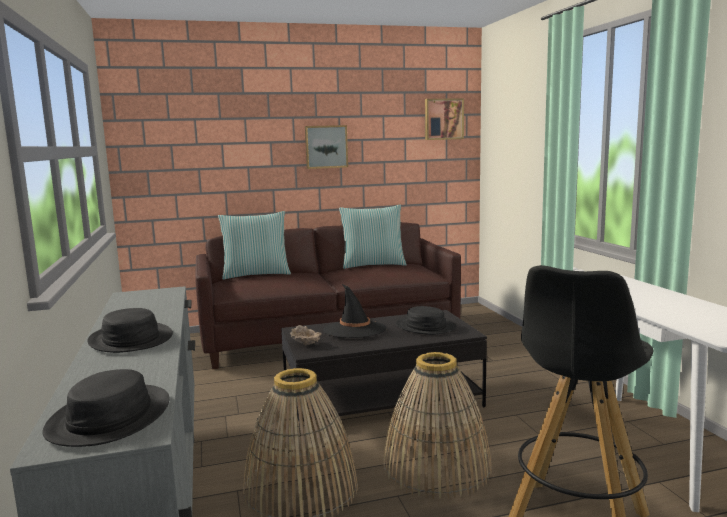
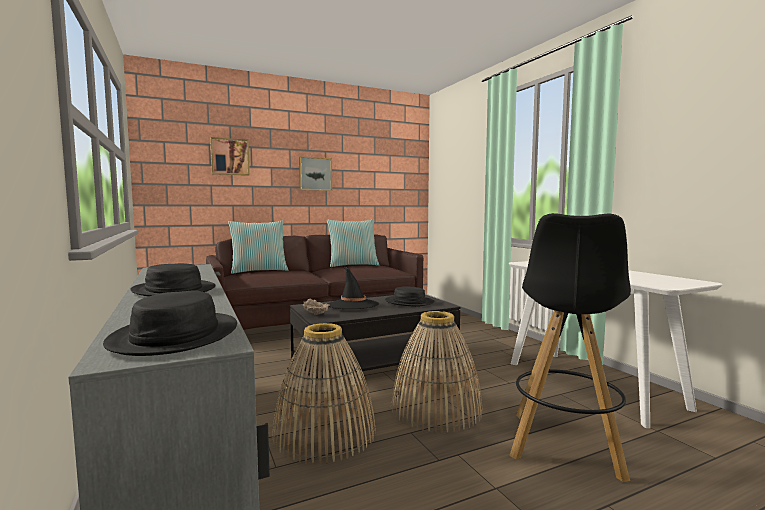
camera: 10 degrees left, 5 degrees down
picture [425,98,464,140] -> picture moved to [210,137,250,176]

